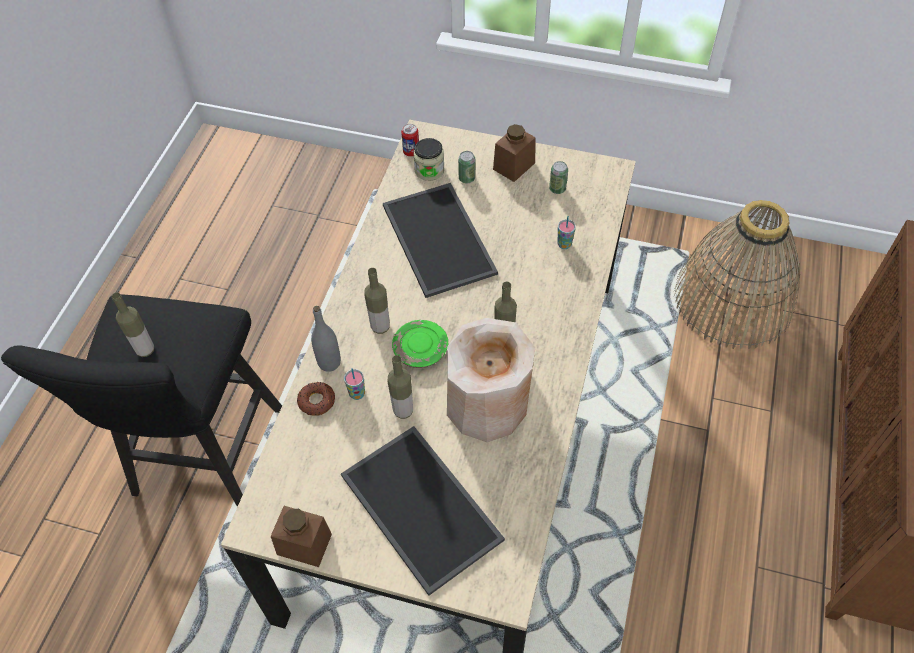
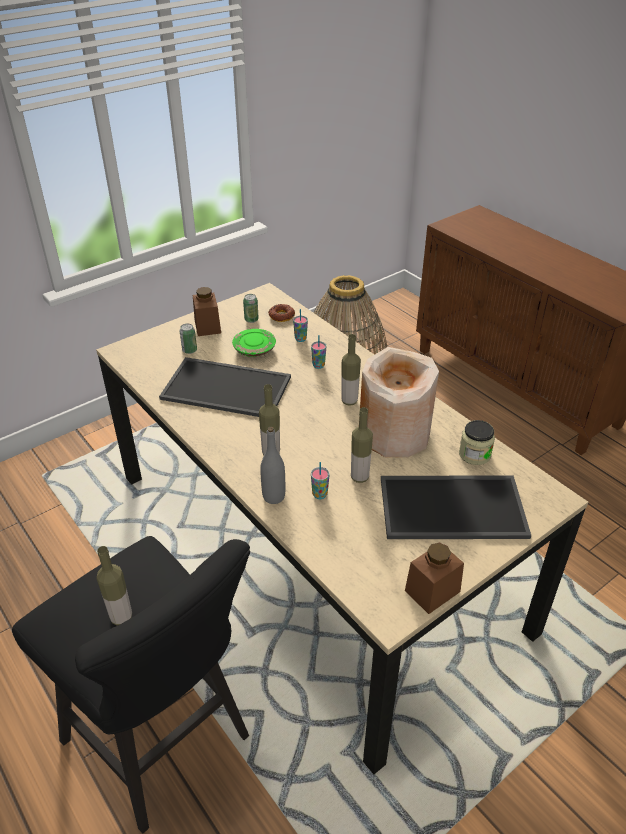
camera: 55 degrees left, 15 degrees down
donut [297,382,335,416] -> donut moved to [268,304,295,322]
green plate [392,320,448,368] -> green plate moved to [232,329,276,357]
can [401,124,419,157] -> none
jar [413,138,445,181] -> jar moved to [459,420,495,465]
none -> cup [311,335,326,369]

